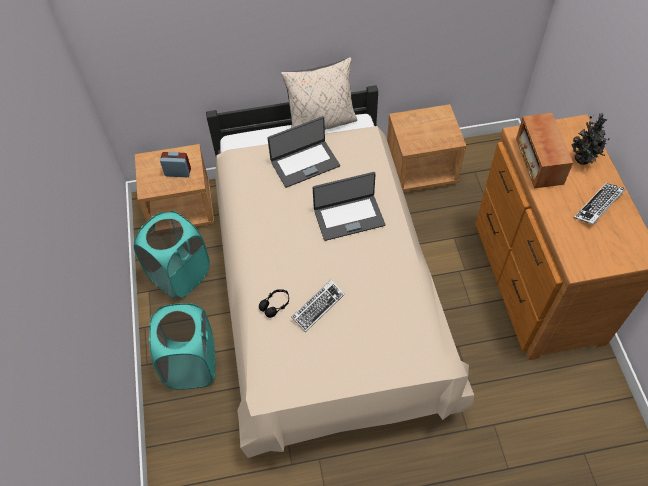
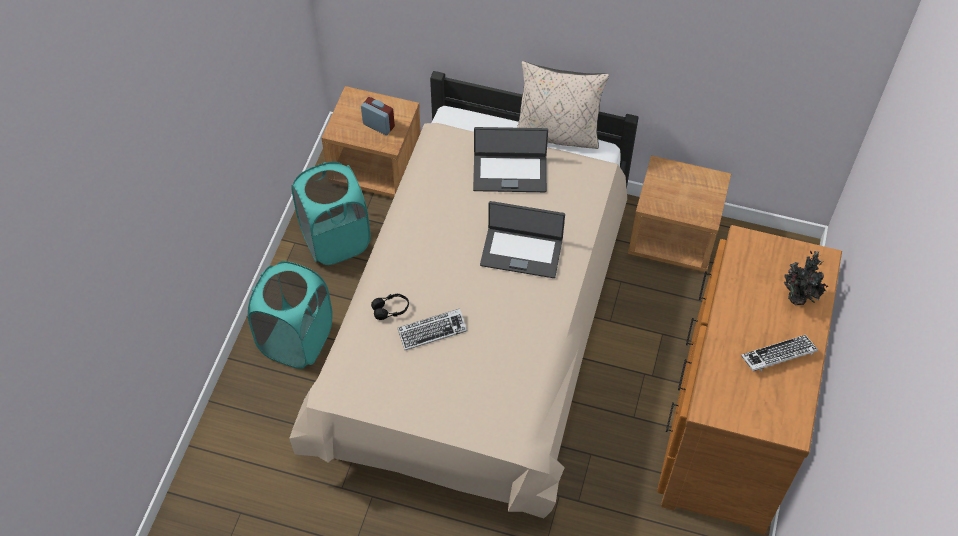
camera: 25 degrees right, 0 degrees up
radio [516,113,573,188] -> none

